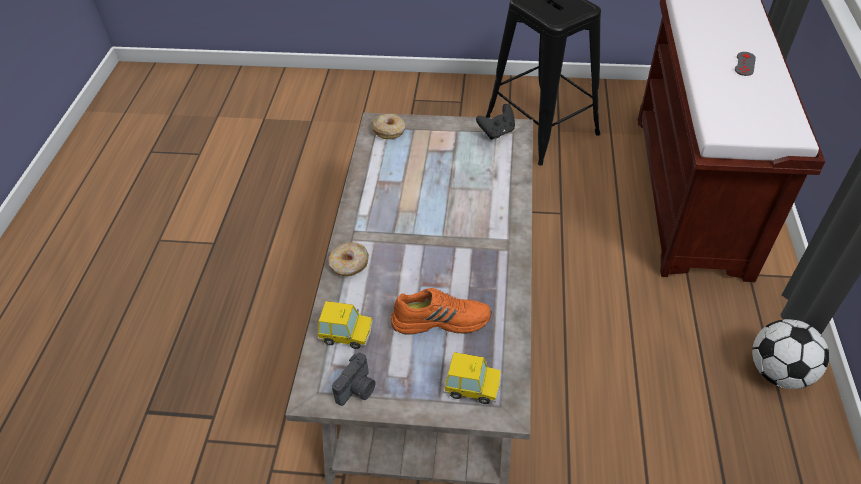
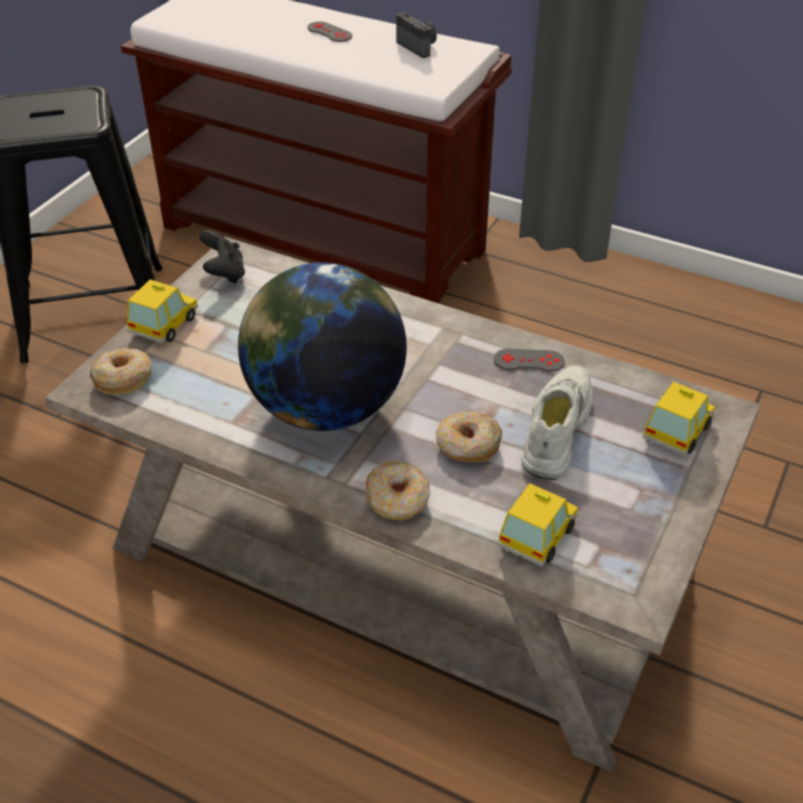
camera: 70 degrees left, 5 degrees down
camera [332,353,375,406] -> camera moved to [396,12,437,58]
orange shoe [390,288,492,335] -> white shoe [521,366,593,480]
football [752,319,829,389] -> none
none -> toy car [127,279,198,343]
none -> globe [238,262,407,431]
none -> donut [435,411,502,462]
none -> grey game controller [494,349,565,372]

